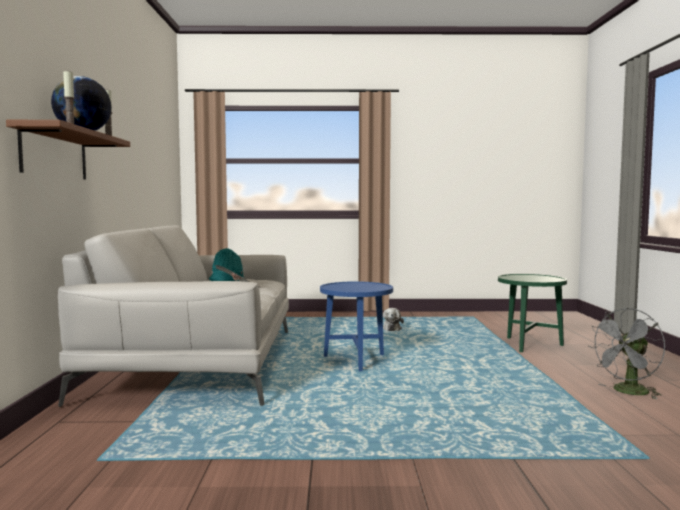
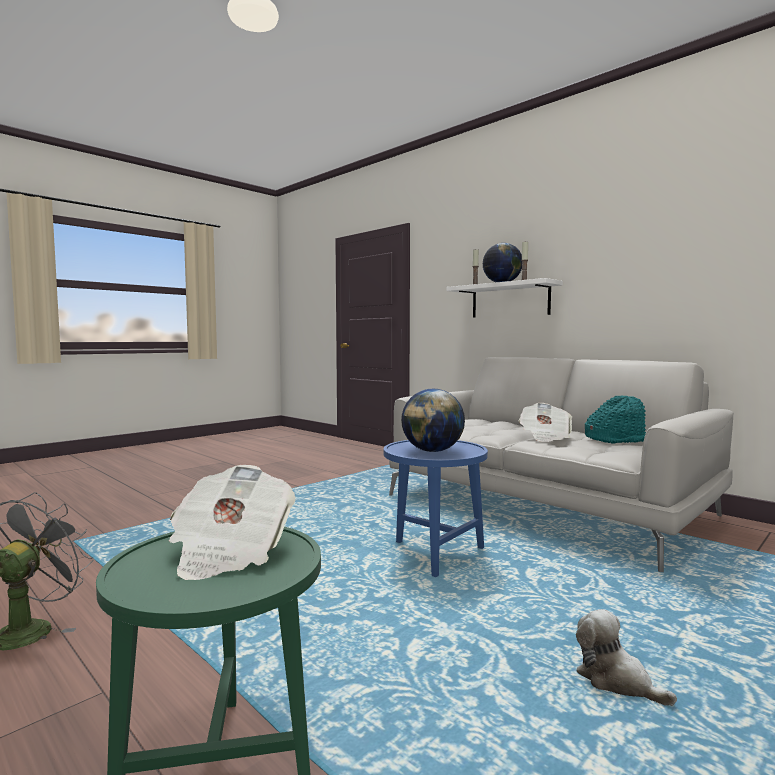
camera: 135 degrees right, 0 degrees up
brown shelf [6,120,130,179] -> white shelf [446,278,563,318]
none -> newspaper [169,465,296,580]
none -> globe [401,389,465,452]

